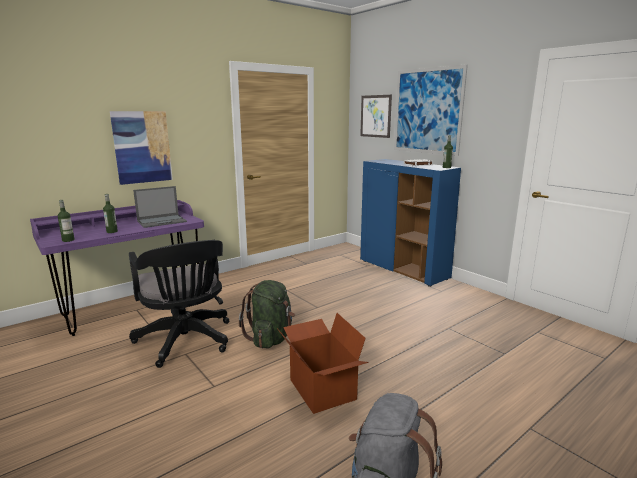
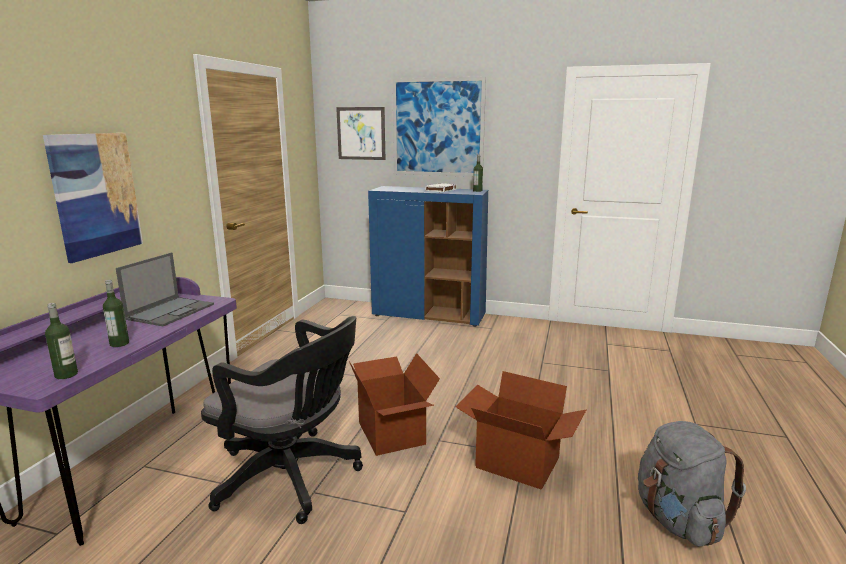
camera: 35 degrees left, 0 degrees up
green backpack [239,280,295,348] -> cardboard box [349,353,440,456]

